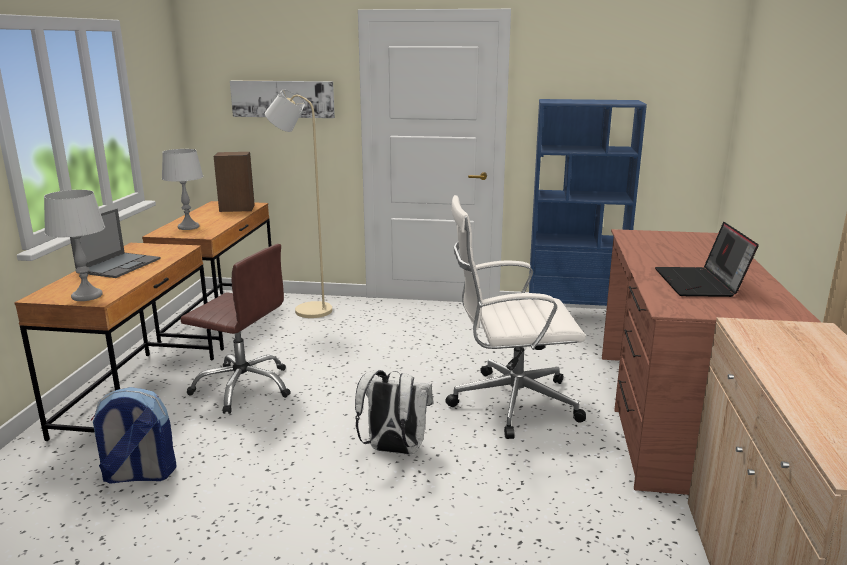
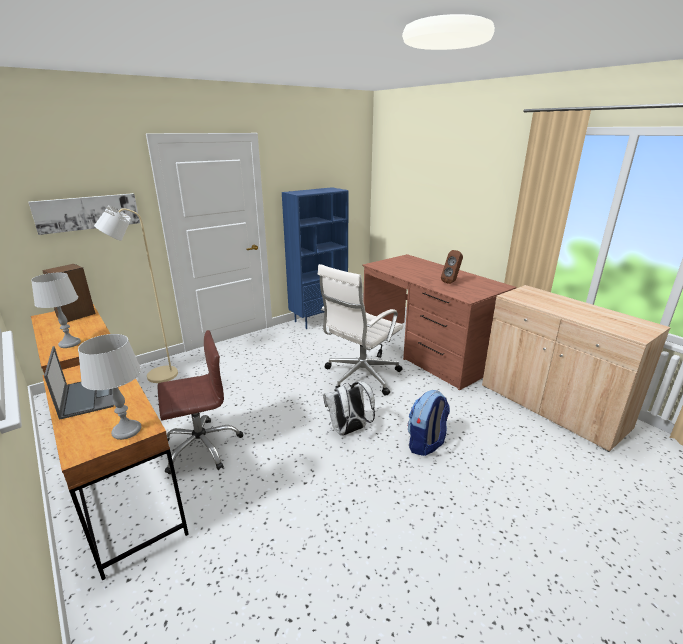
camera: 45 degrees left, 5 degrees up
backpack [91,387,177,484] -> backpack moved to [408,390,450,456]
laptop [655,222,759,297] -> brown speaker [441,250,463,284]

